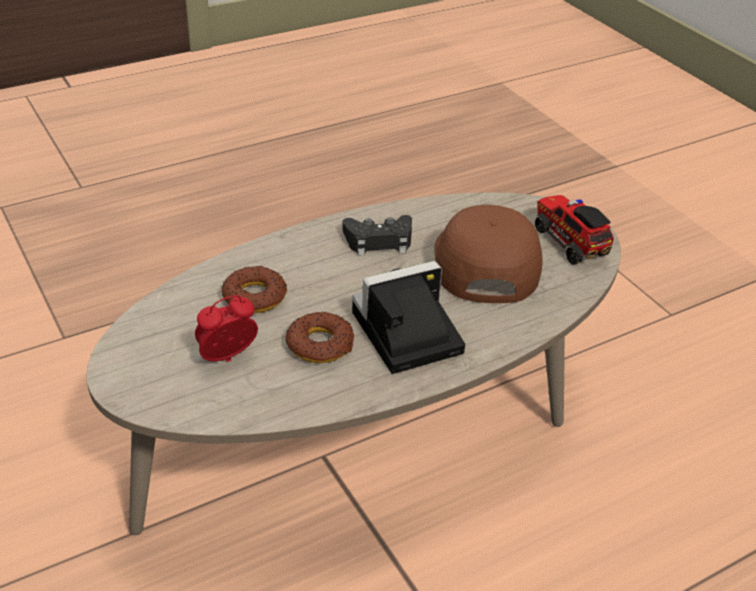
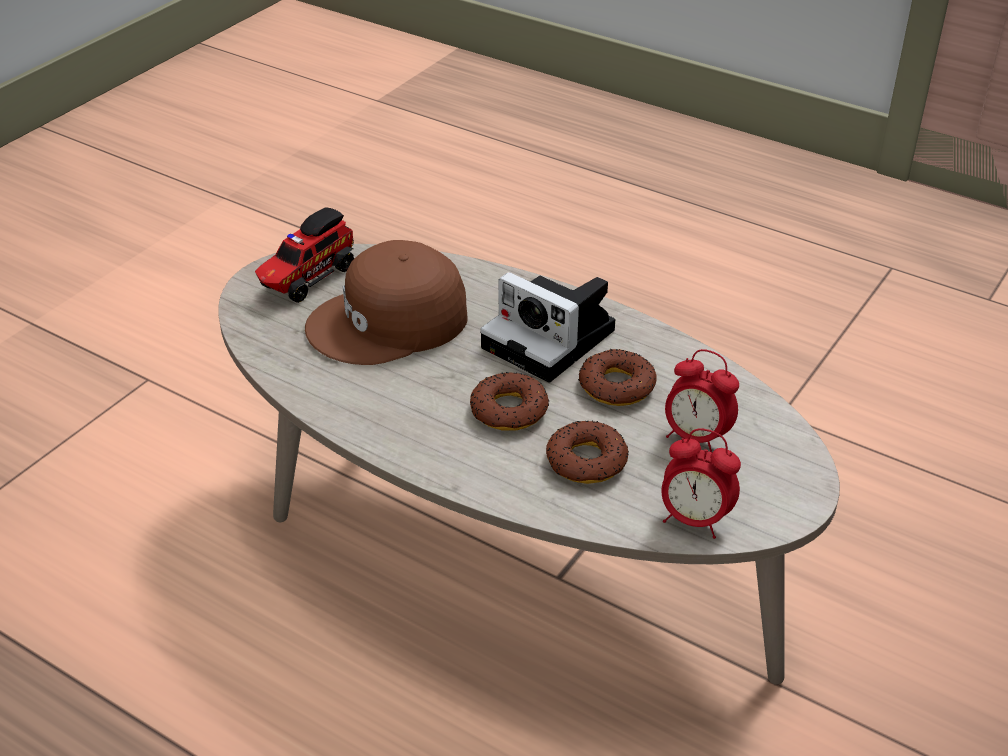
camera: 115 degrees left, 0 degrees up
black game controller [342,215,412,256] -> none
none -> donut [470,372,549,431]
none -> alarm clock [662,428,741,539]

